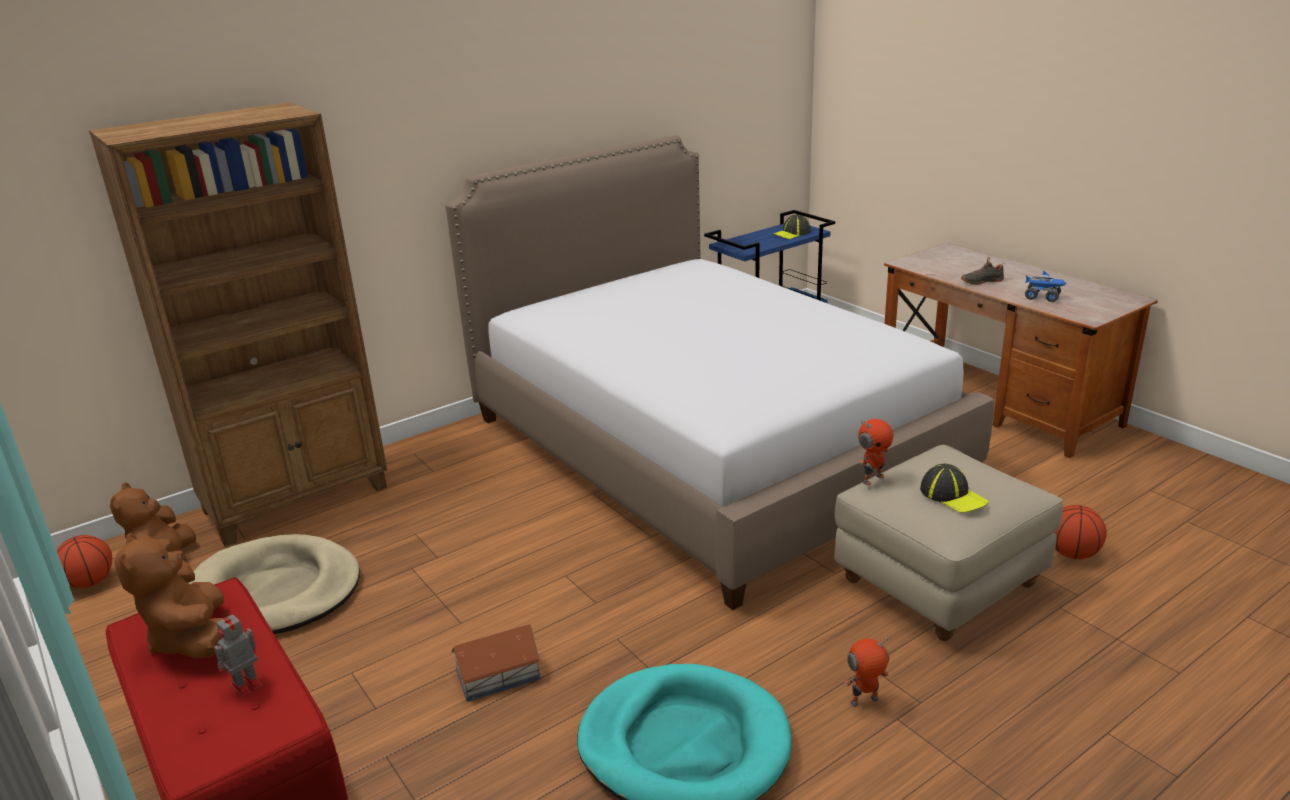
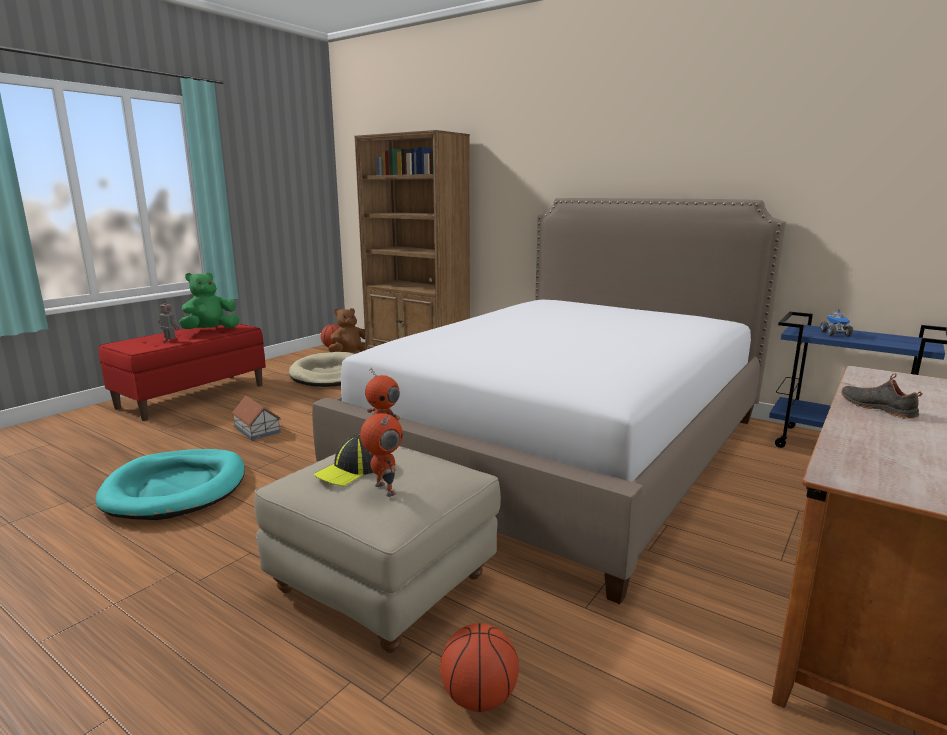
camera: 70 degrees right, 10 degrees down
brown plush toy [115,533,224,658] -> green plush toy [179,272,240,329]
cap [773,214,811,239] -> none
toy robot [844,636,891,707] -> toy robot moved to [360,413,403,497]
toy truck [1025,270,1066,302] -> toy truck moved to [820,310,853,337]

